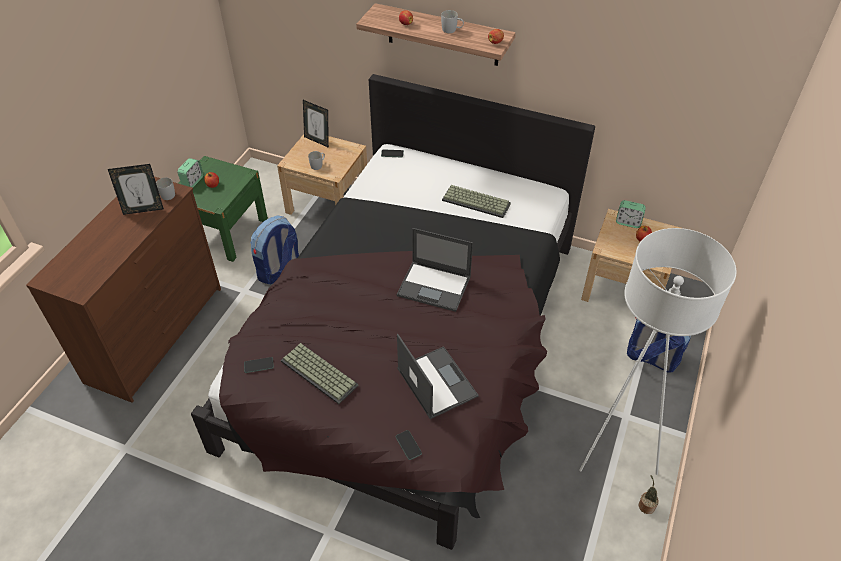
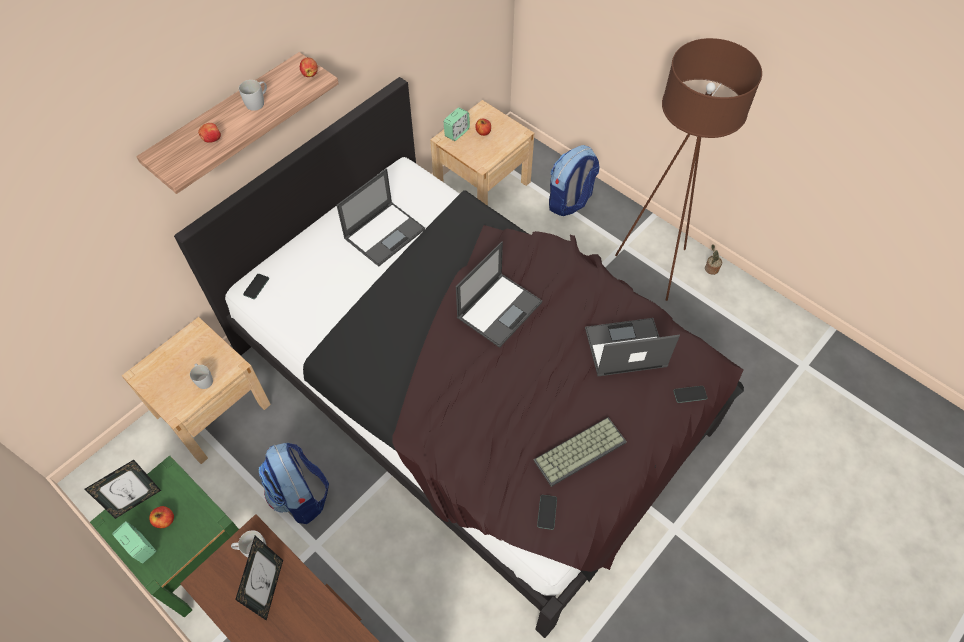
camera: 70 degrees left, 10 degrees up
picture frame [303,100,329,148] -> picture frame moved to [85,460,161,519]
keyboard [442,185,511,218] -> laptop [337,168,425,267]
white floor lamp [579,228,736,475] -> brown floor lamp [615,38,762,301]

